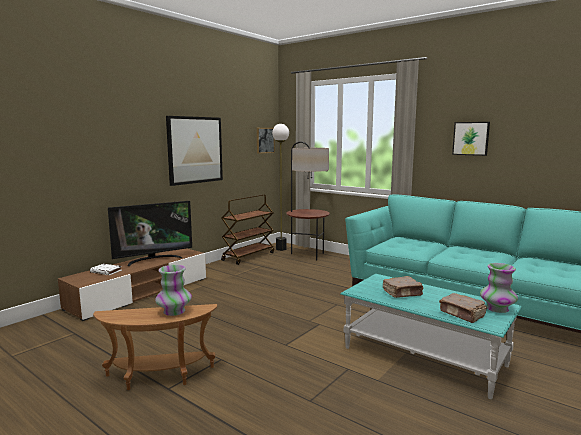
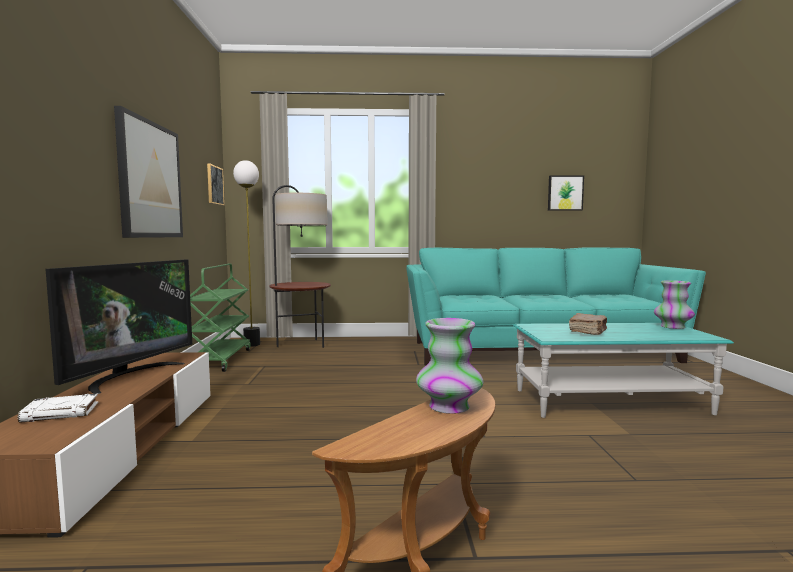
camera: 40 degrees left, 5 degrees down
brown cart [221,194,274,265] -> green cart [190,263,251,372]
brown book [439,293,487,323] -> none
picture [452,122,490,156] -> picture moved to [548,175,584,211]

